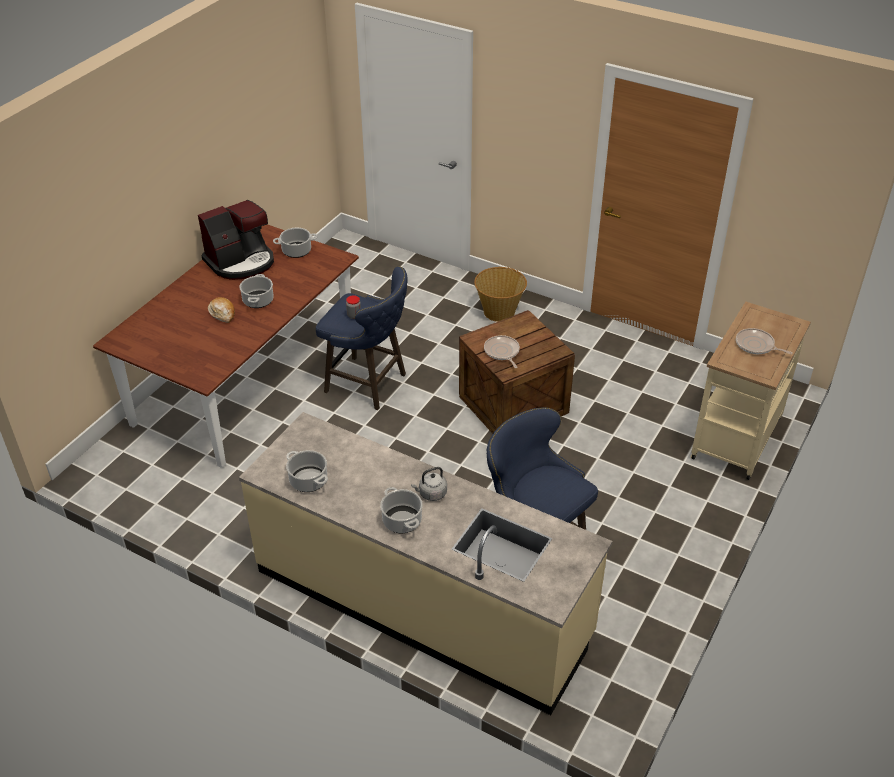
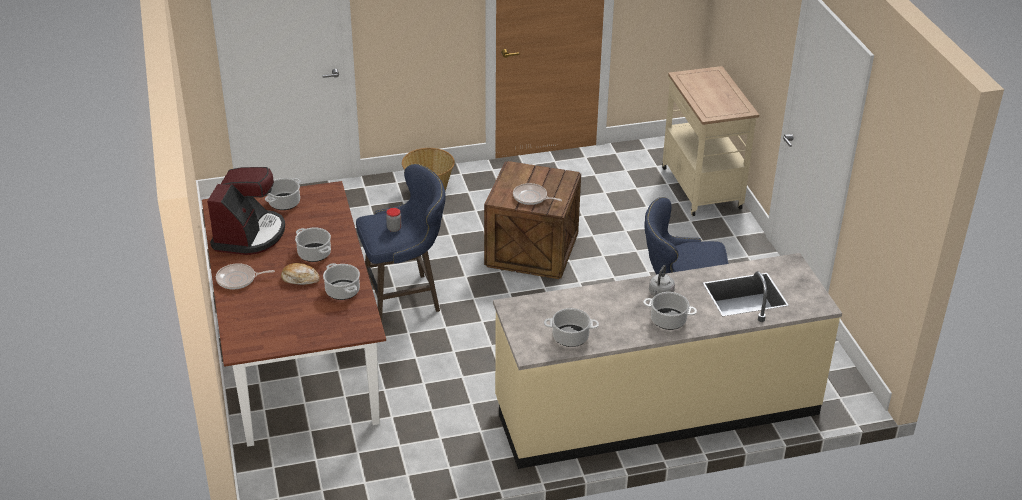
camera: 45 degrees left, 5 degrees down
frying pan [736,328,792,354] -> frying pan moved to [216,263,275,289]
none -> cooking pot [323,263,360,300]

